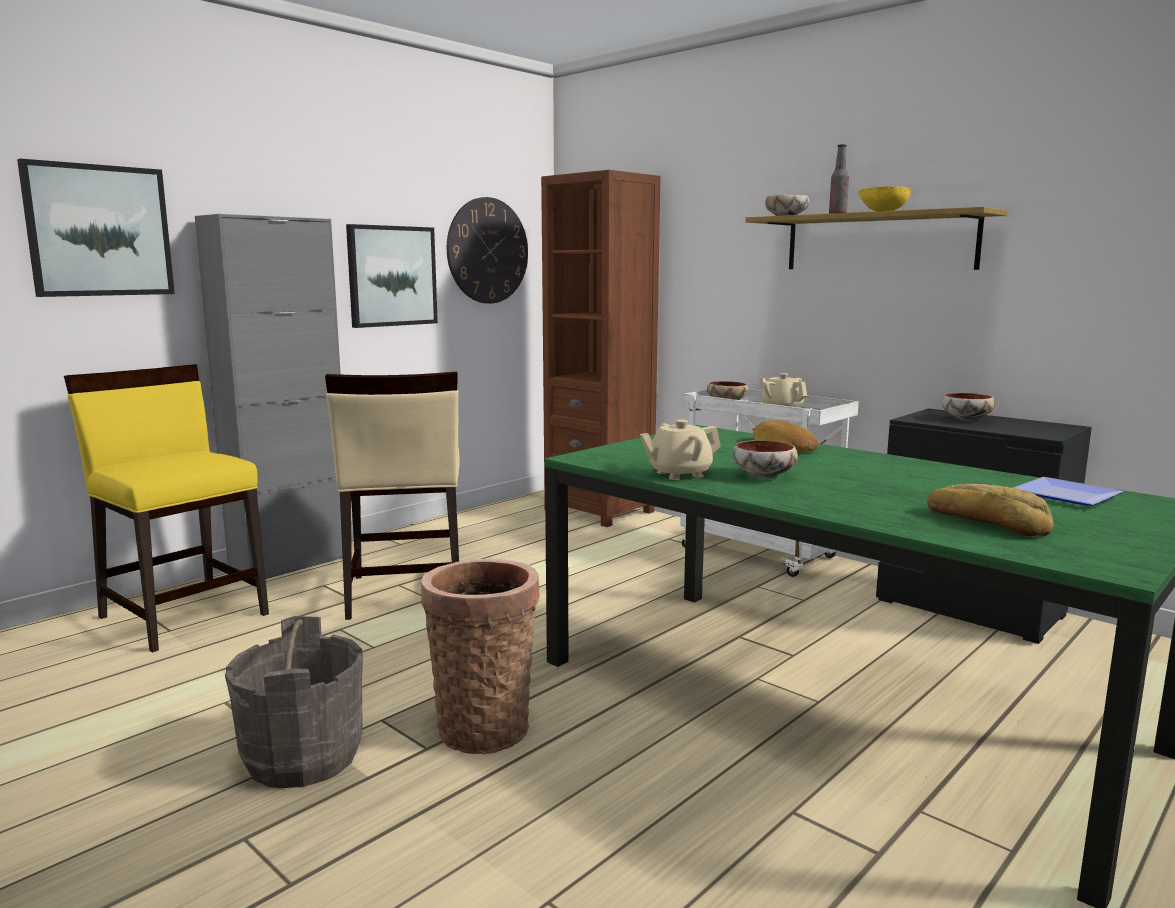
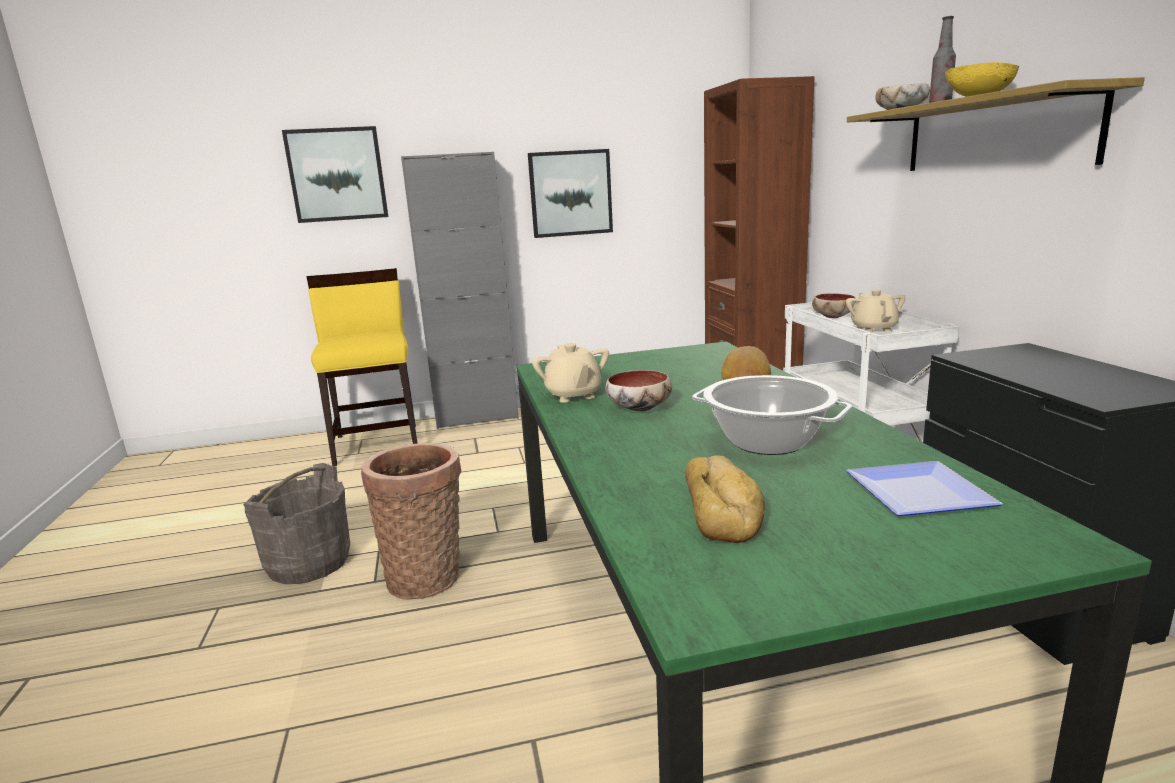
camera: 35 degrees right, 5 degrees up
beige chair [325,372,460,620] -> none
wall clock [447,197,528,304] -> none
beige teapot [640,420,721,480] -> beige teapot turned 120 degrees counterclockwise [532,343,609,403]
bowl [942,393,995,420] -> none
none -> cooking pot [692,375,852,455]

